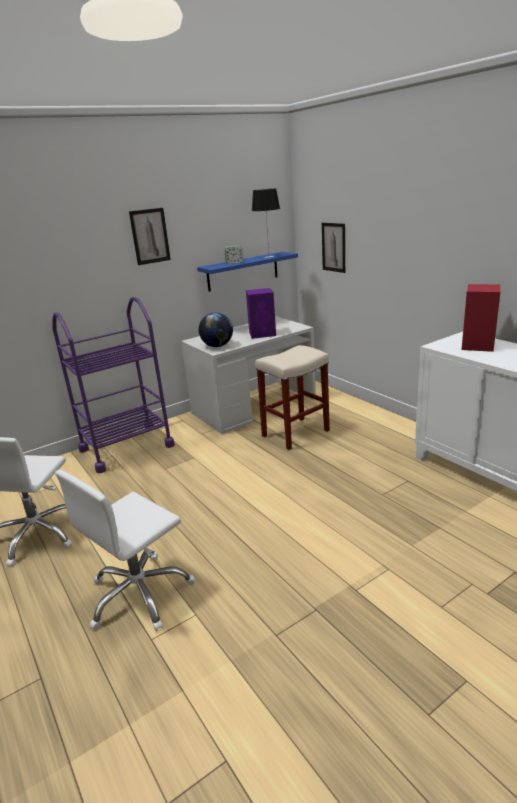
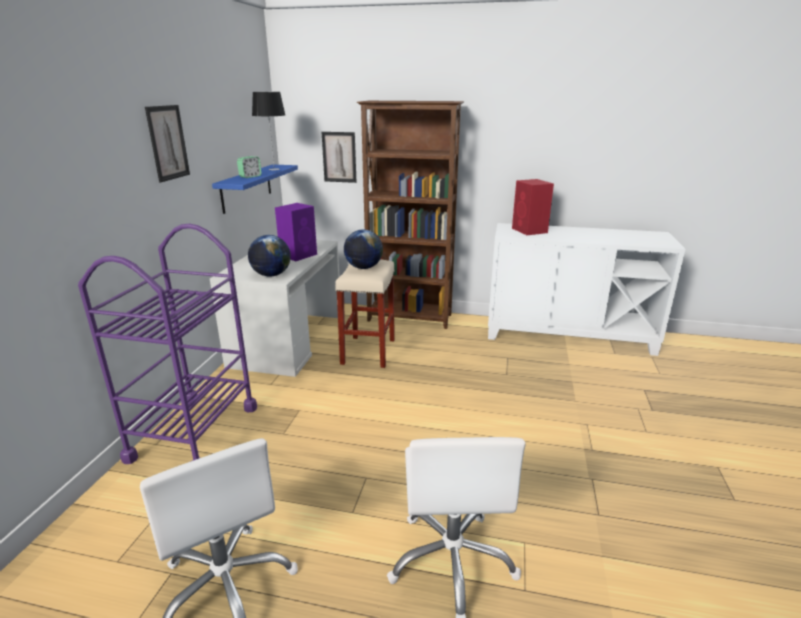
camera: 45 degrees left, 0 degrees up
none -> globe [344,229,383,269]
none -> brown bookcase [357,101,464,329]

